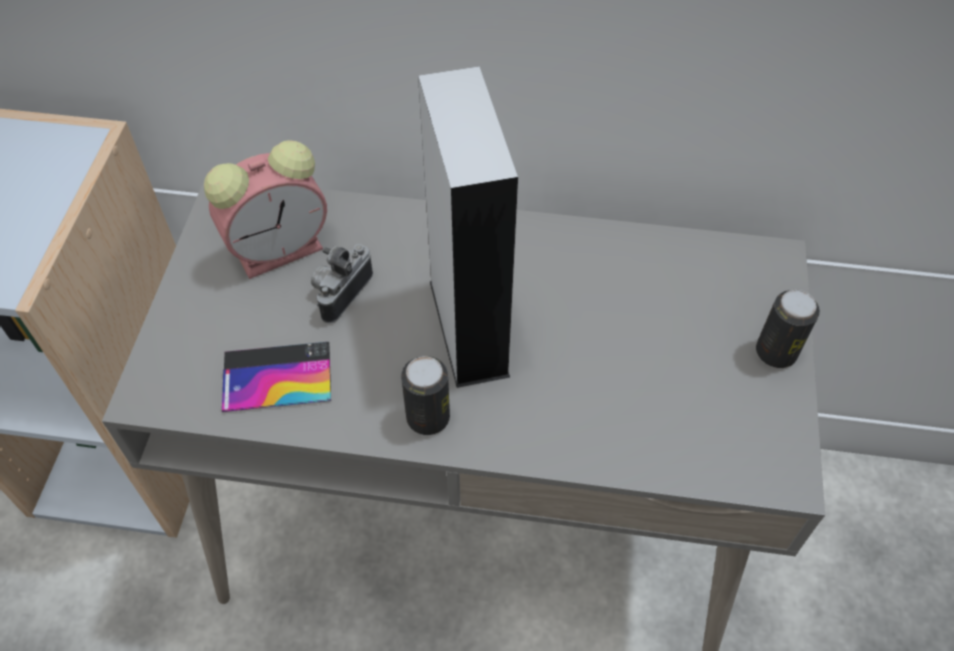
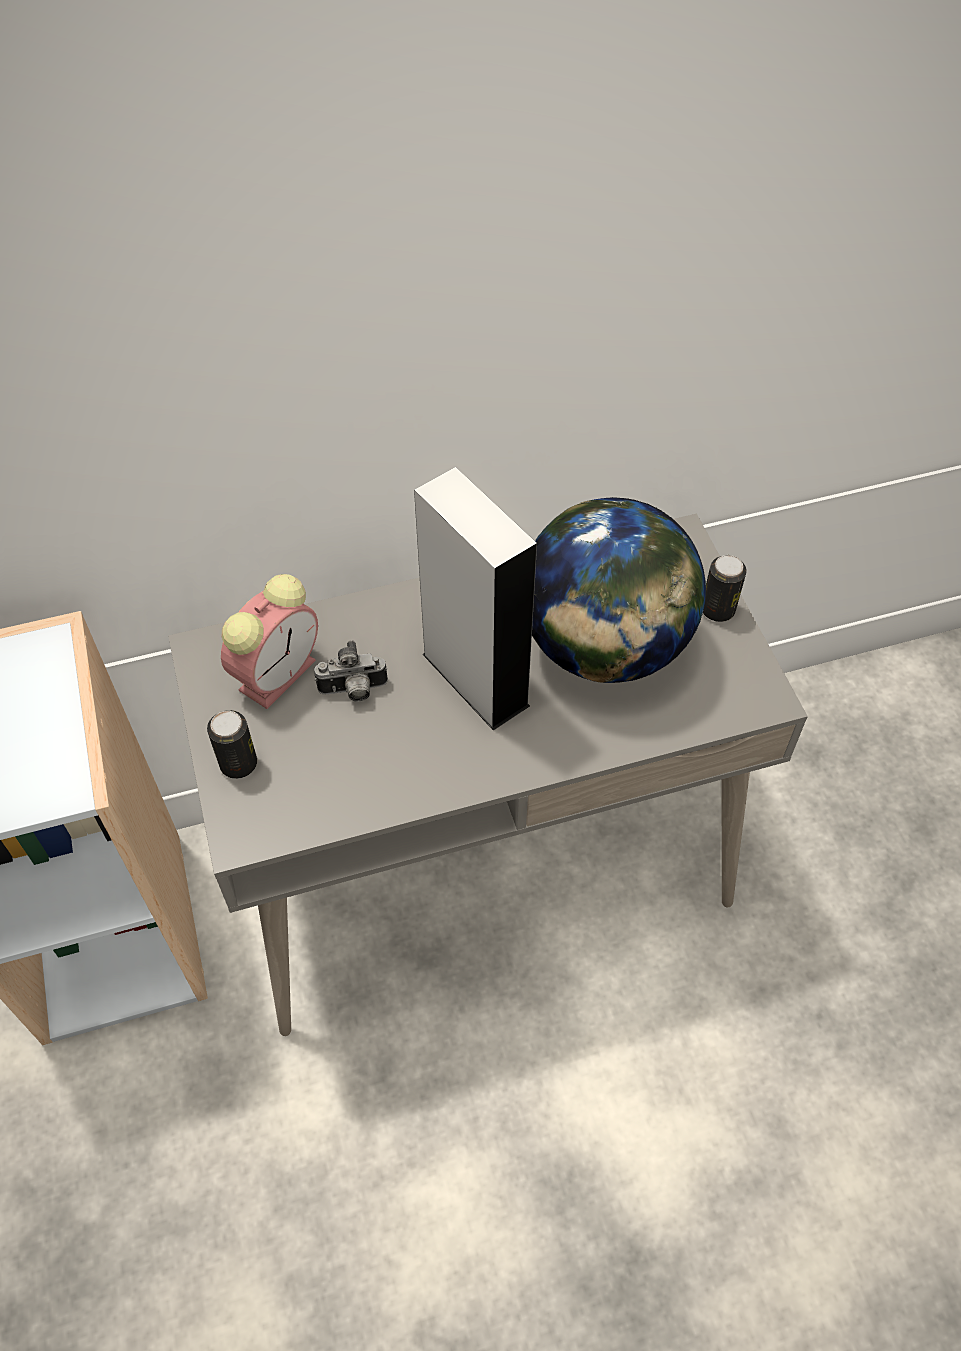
camera: 25 degrees left, 0 degrees up
phone [222,342,331,412] -> none
camera [311,244,373,323] -> camera turned 105 degrees counterclockwise [314,640,388,701]
can [401,356,450,435] -> can moved to [207,710,257,779]
none -> globe [532,497,706,683]

